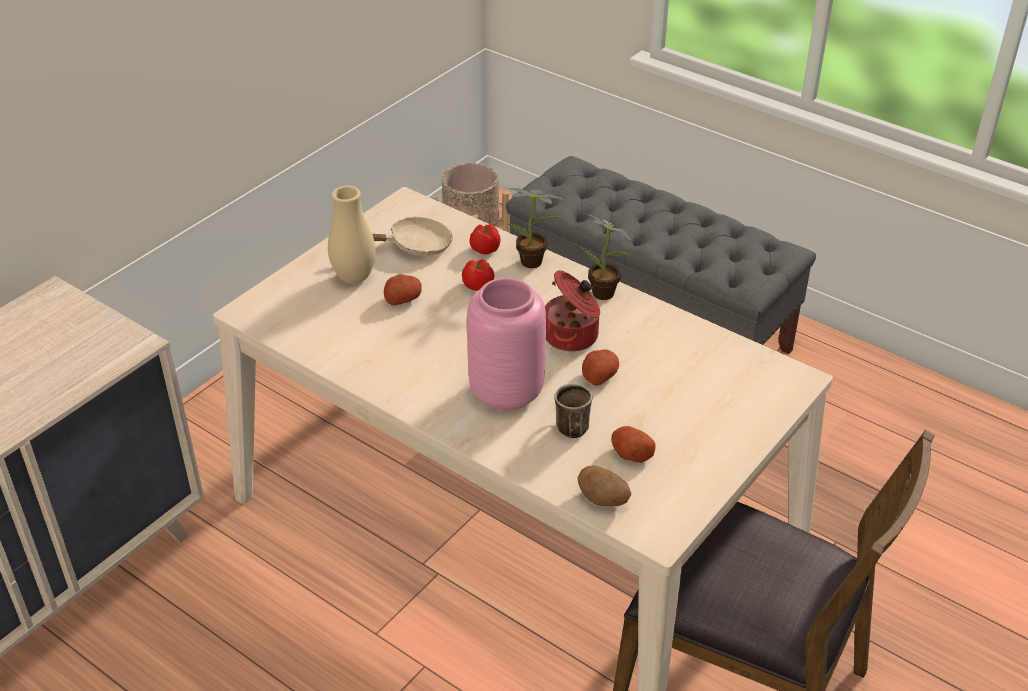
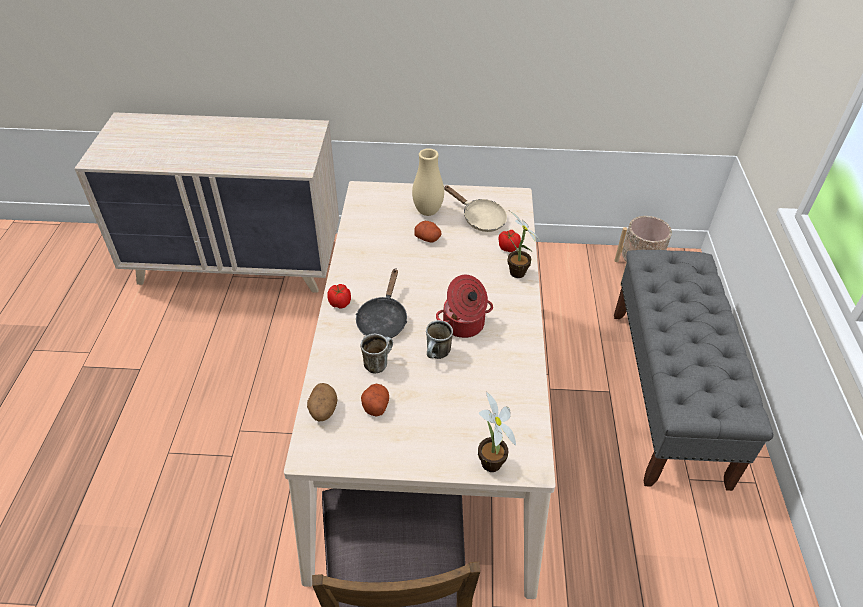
camera: 55 degrees right, 5 degrees up
tomato [462,260,495,291] -> tomato moved to [327,284,351,308]
pink vase [467,278,546,411] -> black frying pan [356,268,407,338]
potted plant [581,212,631,300] -> potted plant moved to [478,392,516,472]
potato [582,350,619,386] -> mug [426,320,453,359]

